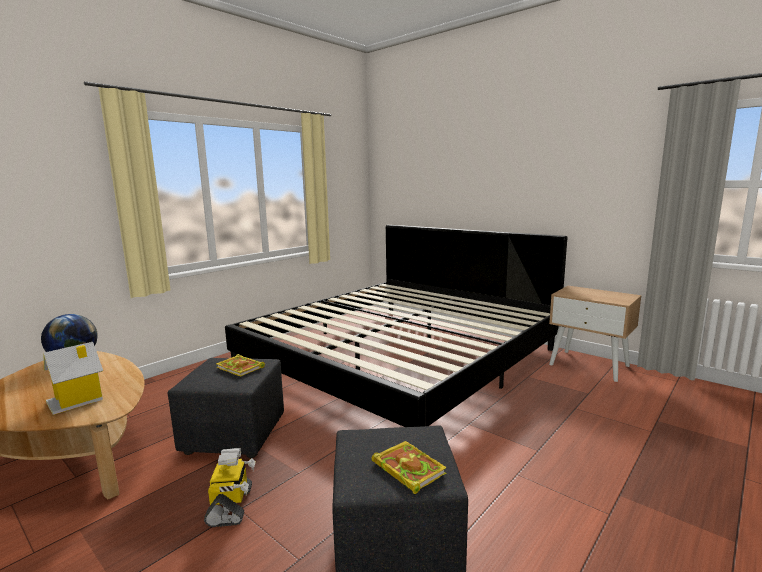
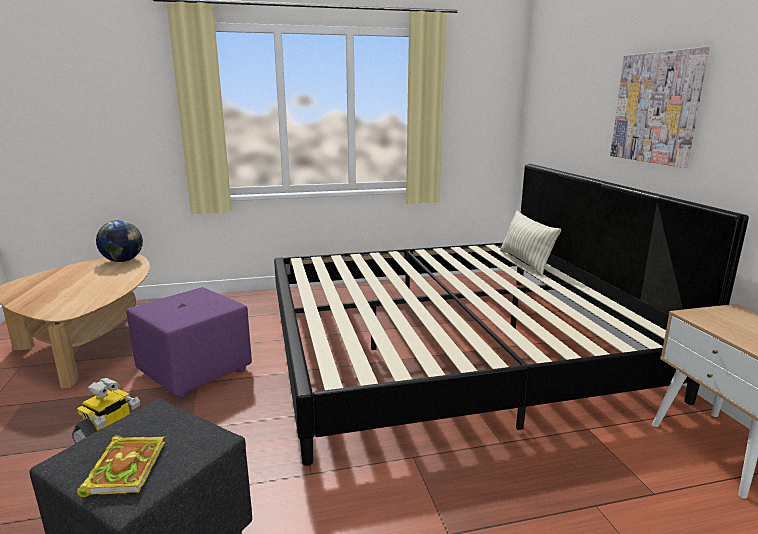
camera: 35 degrees right, 5 degrees up
toy house [43,342,103,415] -> none
black ottoman [168,358,284,458] -> purple ottoman [126,287,252,398]
book [216,354,265,377] -> none
none -> pillow [500,211,561,276]
none -> picture [610,47,710,168]

